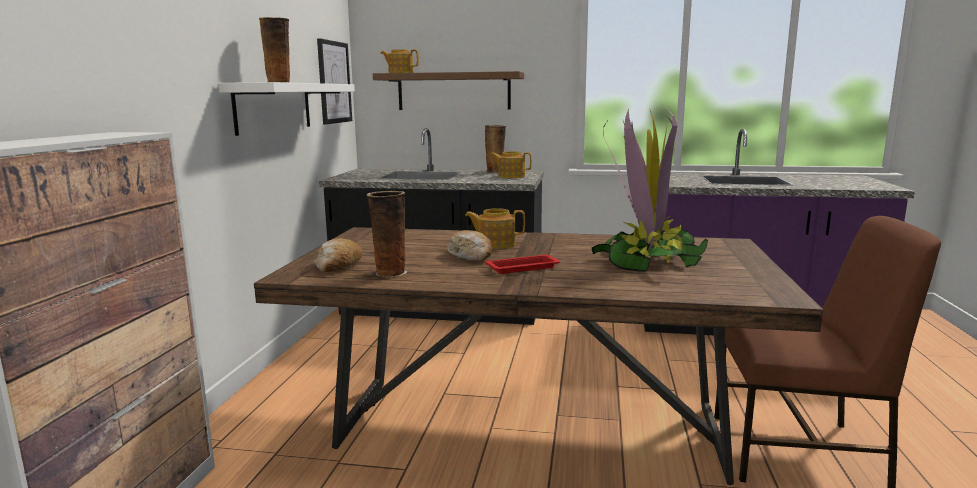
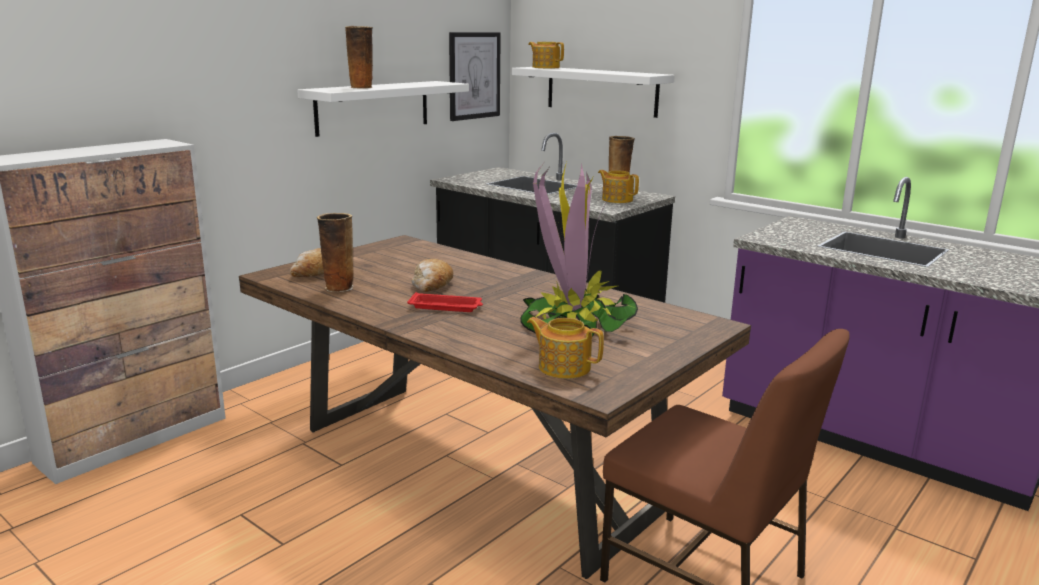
camera: 30 degrees right, 5 degrees up
brown shelf [373,71,524,110] -> white shelf [512,67,675,118]
teapot [465,208,525,249] -> teapot moved to [527,317,604,379]

